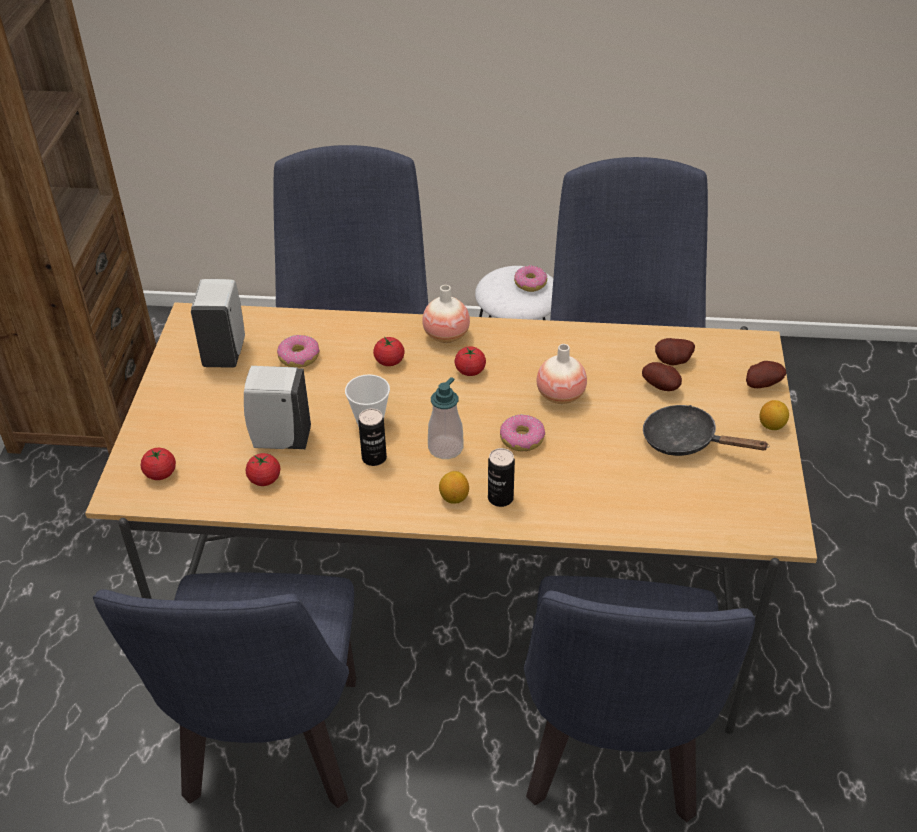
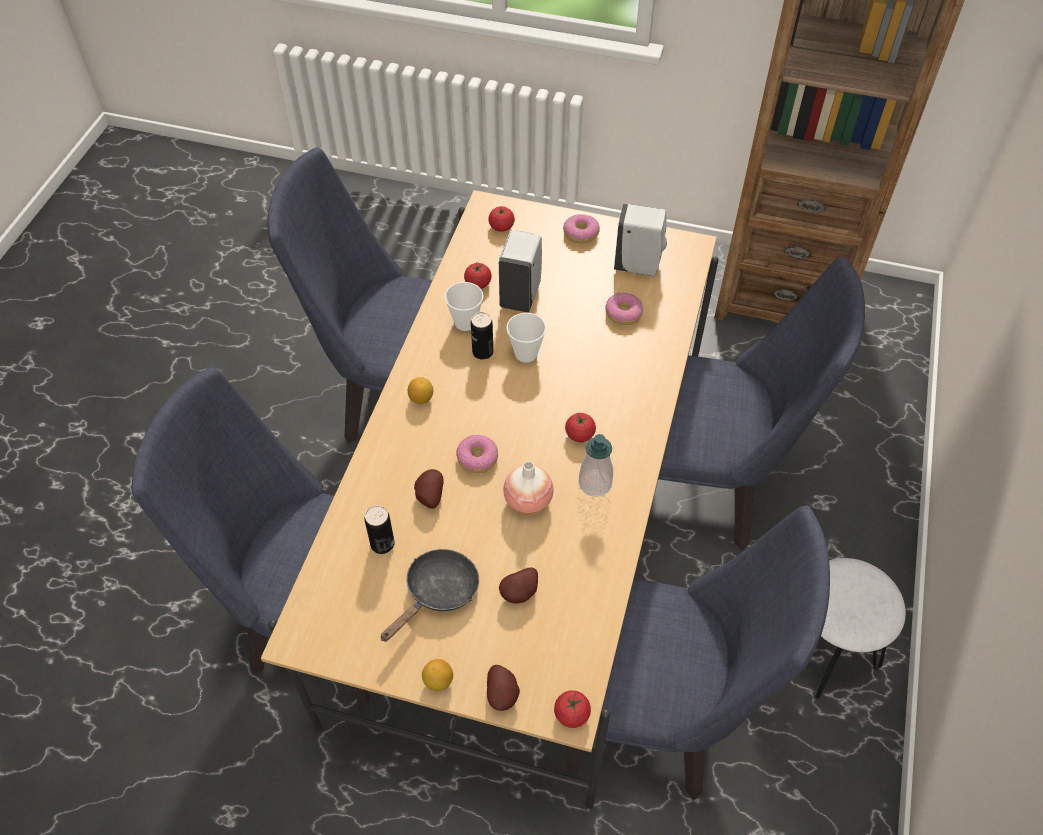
camera: 100 degrees right, 10 degrees up
tomato [373,337,405,366] -> tomato moved to [554,690,591,728]
vase [422,285,470,343] -> none
soap dispenser [428,377,463,459] -> soap dispenser moved to [579,434,613,497]
can [488,448,515,507] -> can moved to [364,505,395,554]
donut [514,265,547,292] -> donut moved to [563,214,600,243]
potato [655,338,695,366] -> potato moved to [414,469,444,509]
none -> cup [444,282,483,331]

